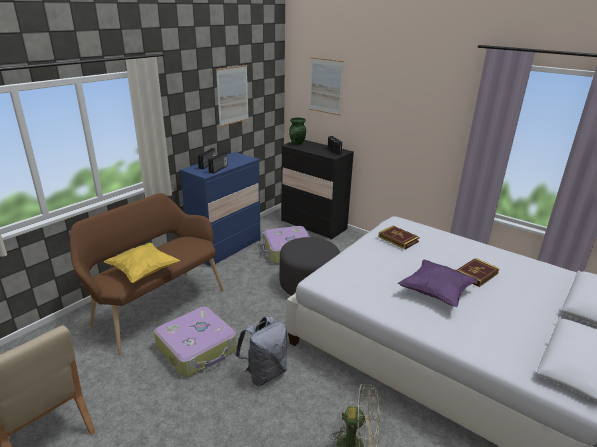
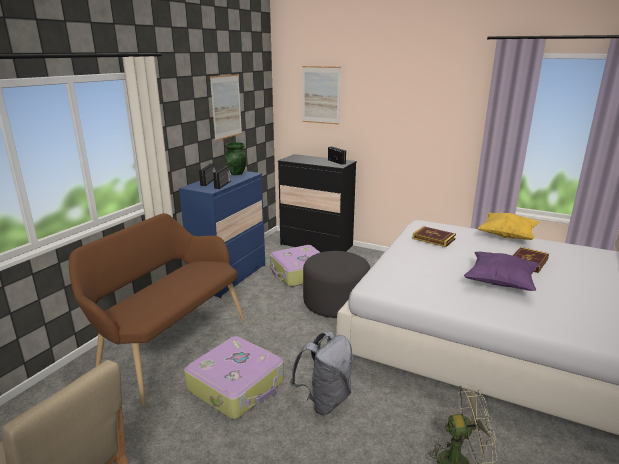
camera: 10 degrees left, 5 degrees down
yellow pillow [104,242,180,283] -> yellow pillow moved to [477,213,540,240]
green vase [289,117,306,145] -> green vase moved to [225,142,246,175]

